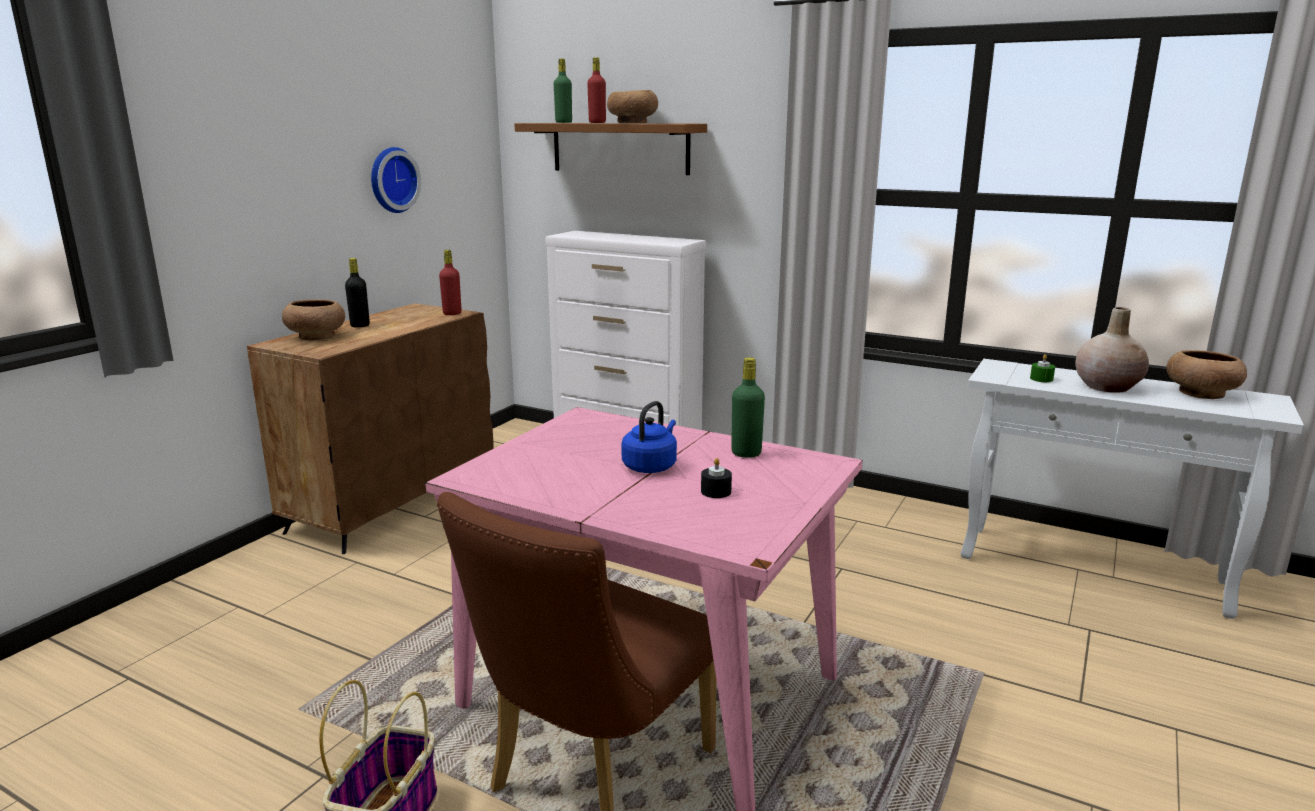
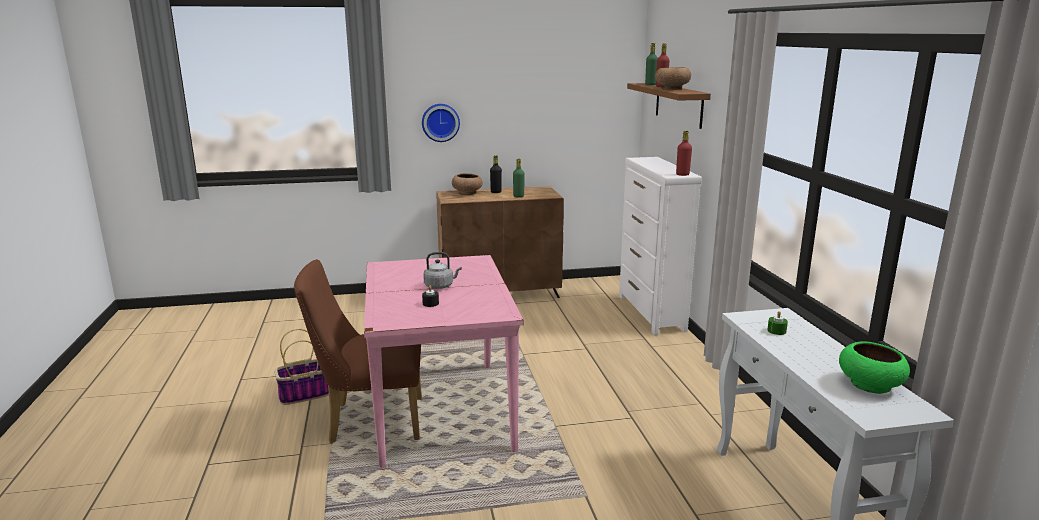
camera: 50 degrees right, 0 degrees up
wall clock [371,147,421,213] -> wall clock moved to [422,104,460,142]
red bottle [439,250,462,315] -> red bottle moved to [676,130,692,176]
blue kettle [621,401,677,473] -> grey kettle [423,252,462,289]
green bottle [731,357,765,458] -> green bottle moved to [513,159,525,198]
beige vase [1075,307,1149,393] -> none
brown bowl [1166,350,1247,399] -> green bowl [839,341,910,394]

